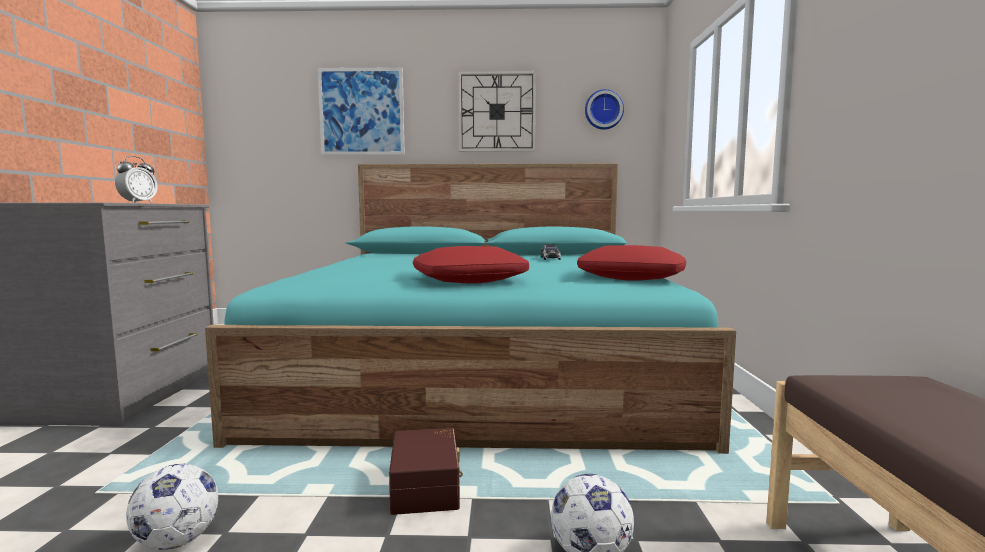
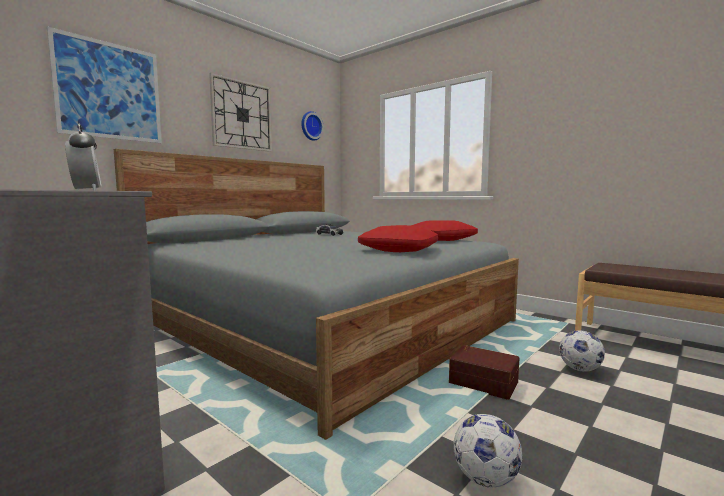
camera: 50 degrees left, 0 degrees up
turquoise bed [205,164,736,454] -> grey bed [114,149,519,440]

